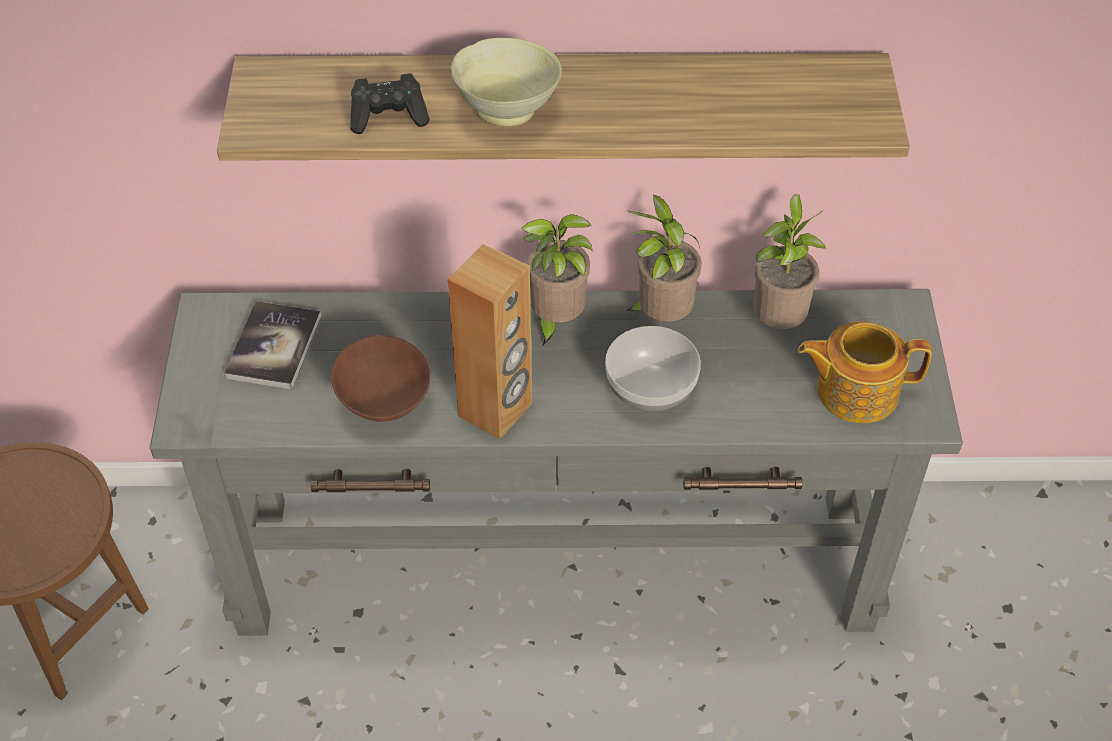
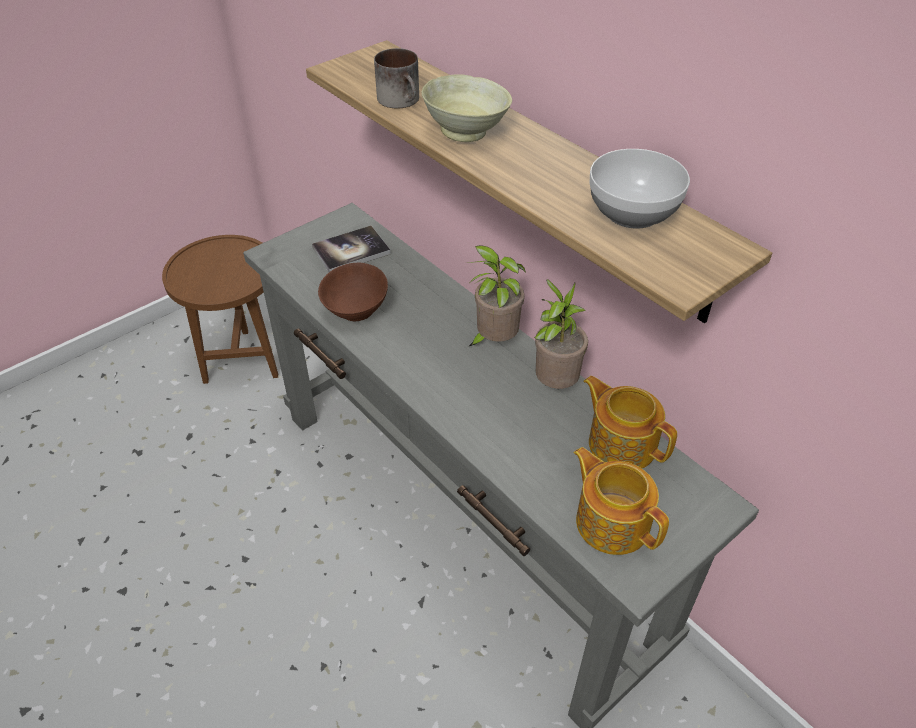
camera: 50 degrees right, 5 degrees down
black game controller [350,73,430,134] -> mug [374,48,419,108]
brown speaker [448,244,532,439] -> none
bowl [605,326,701,412] -> bowl moved to [590,149,690,228]
potted plant [753,194,826,329] -> teapot [583,376,677,468]

